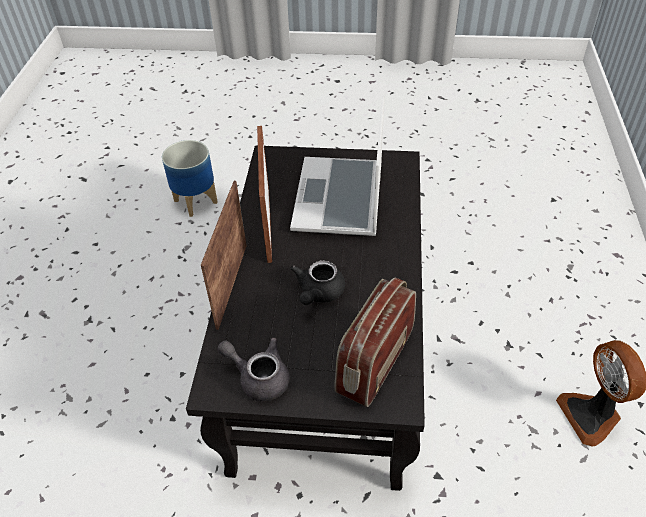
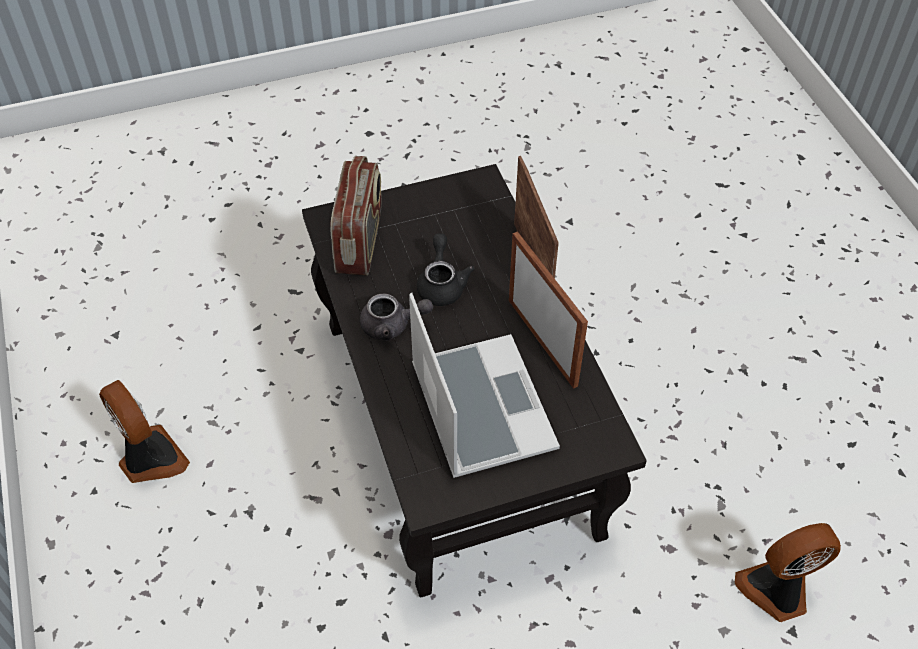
camera: 155 degrees right, 5 degrees up
planter [162,140,218,217] -> fan [735,523,841,622]
grey teapot [217,337,290,401] -> grey teapot moved to [360,294,433,341]

